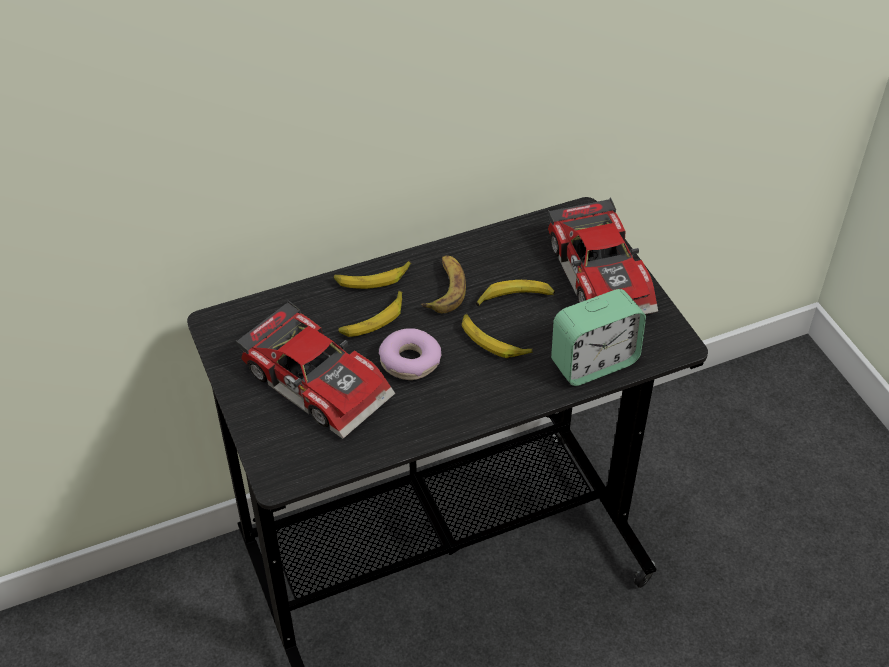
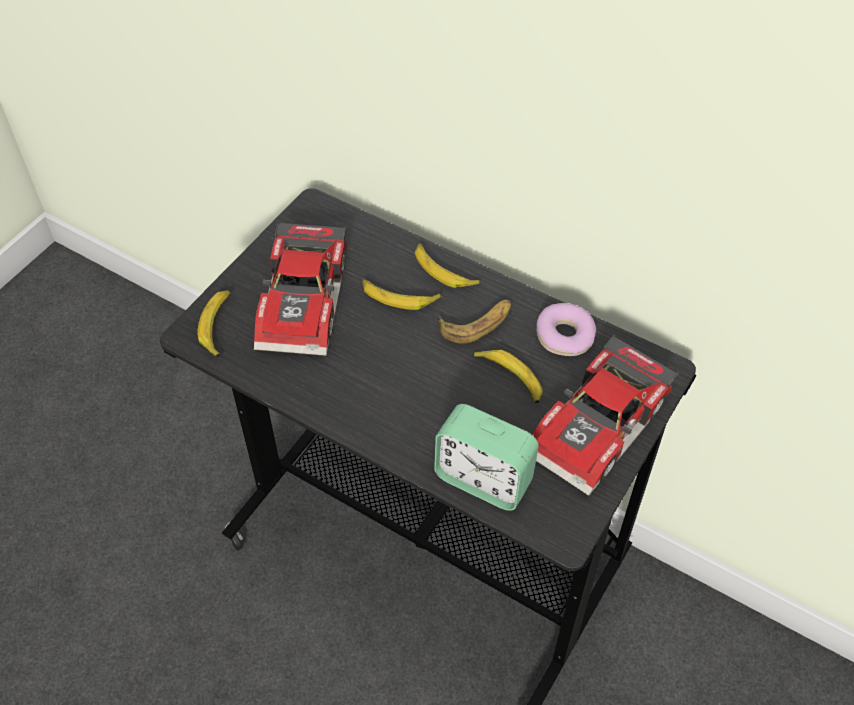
camera: 55 degrees right, 5 degrees up
donut [379,328,441,380] -> donut moved to [536,303,596,356]
banana [462,314,533,358] -> banana moved to [197,290,231,357]

